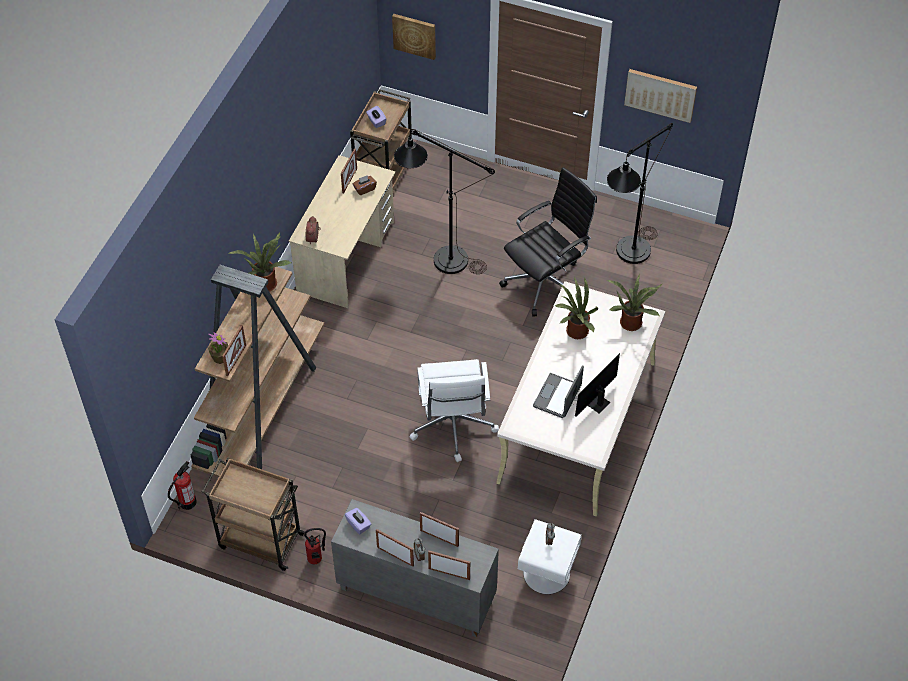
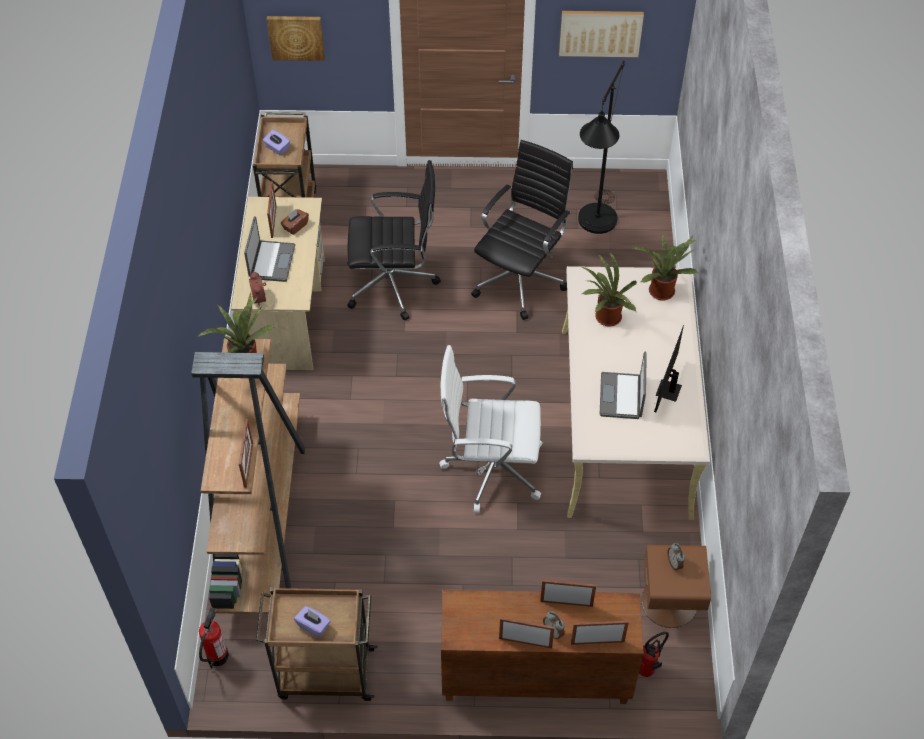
camera: 20 degrees left, 0 degrees up
potted plant [208,332,228,364] -> none
fire extinguisher [304,528,326,564] -> fire extinguisher moved to [639,632,669,677]
grey cabinet [331,499,499,637] -> brown cabinet [441,590,644,704]
purple tissue box [345,508,371,534] -> purple tissue box moved to [294,606,331,638]
black floor lamp [394,129,495,274] -> black office chair [347,160,441,321]
white office chair [410,359,499,462] -> white office chair turned 120 degrees clockwise [439,345,543,513]
white nightstand [518,519,582,594] -> brown nightstand [641,545,711,628]
none -> laptop [244,216,295,282]

